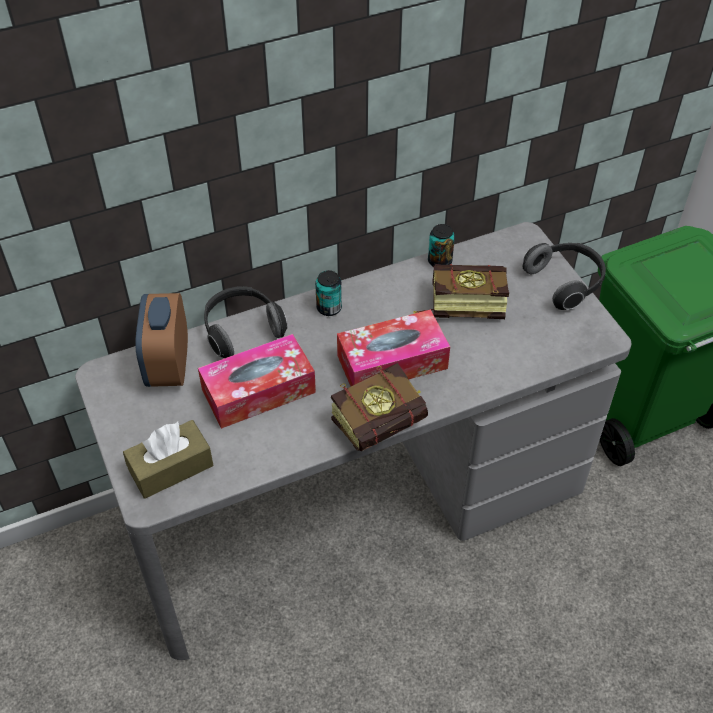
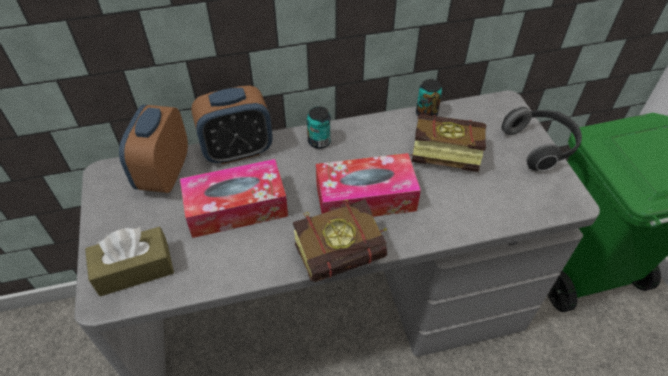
camera: 10 degrees right, 0 degrees up
headphones [204,286,288,358] -> alarm clock [191,85,273,164]

